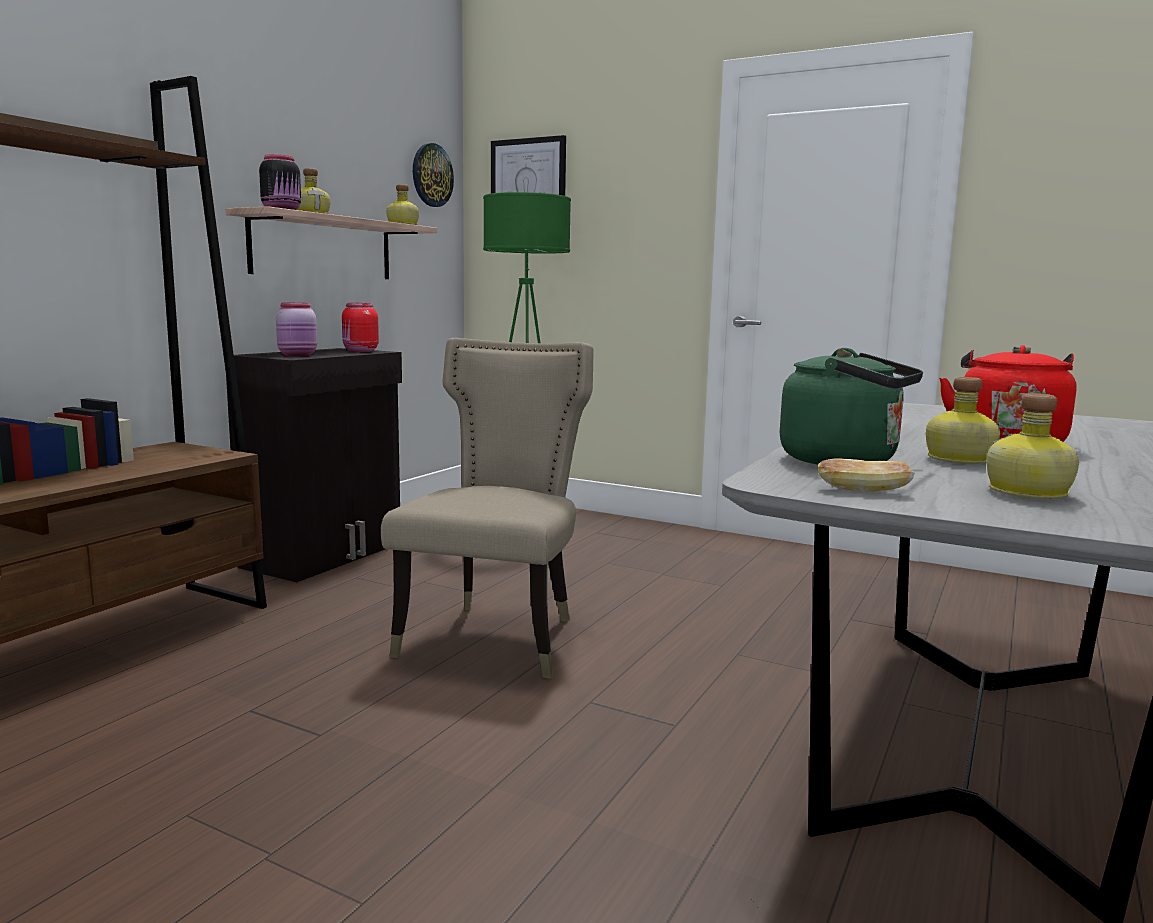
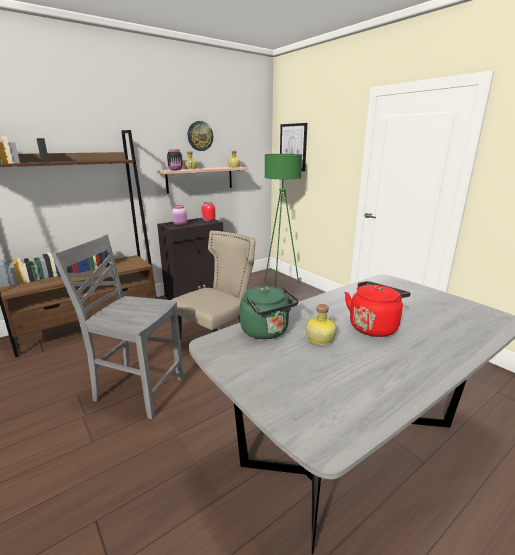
camera: 25 degrees right, 10 degrees up
wall clock [413,143,454,207] -> wall clock moved to [188,121,213,151]
bread [818,458,914,492] -> none
bottle [987,393,1079,499] -> none
none -> grey chair [52,235,184,419]

